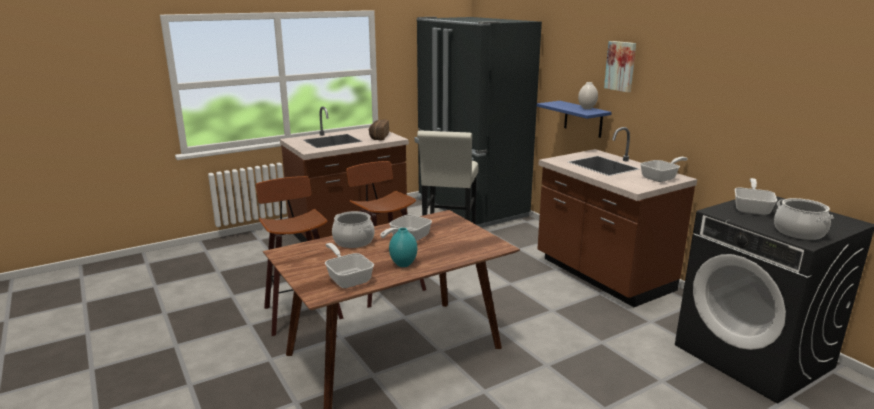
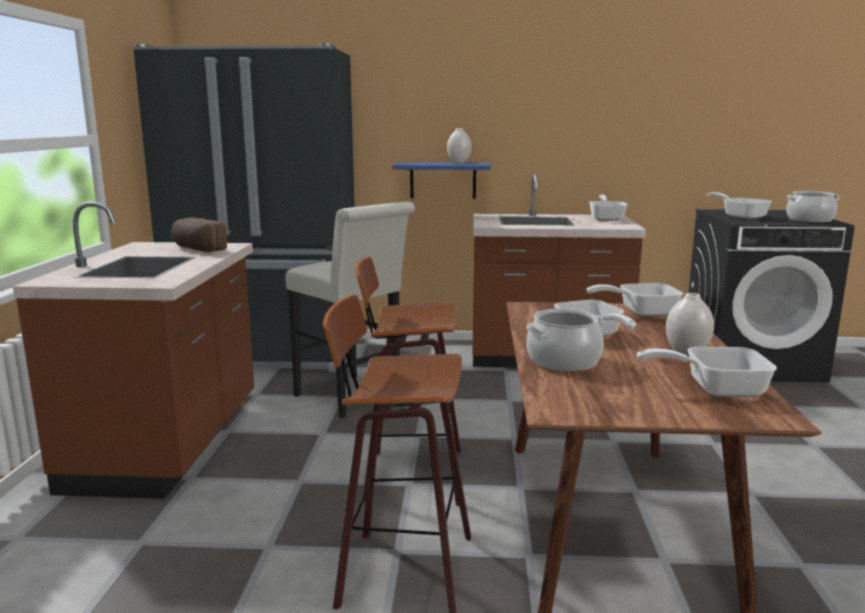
camera: 55 degrees left, 5 degrees down
turquoise vase [389,228,417,267] -> white vase [666,293,714,357]
picture [604,41,636,92] -> none
none -> frying pan [586,283,683,317]

